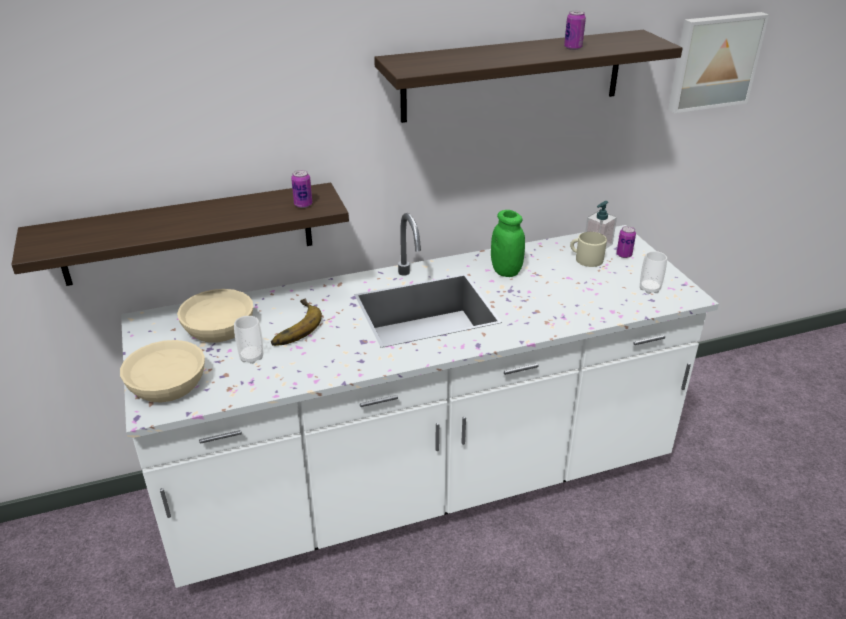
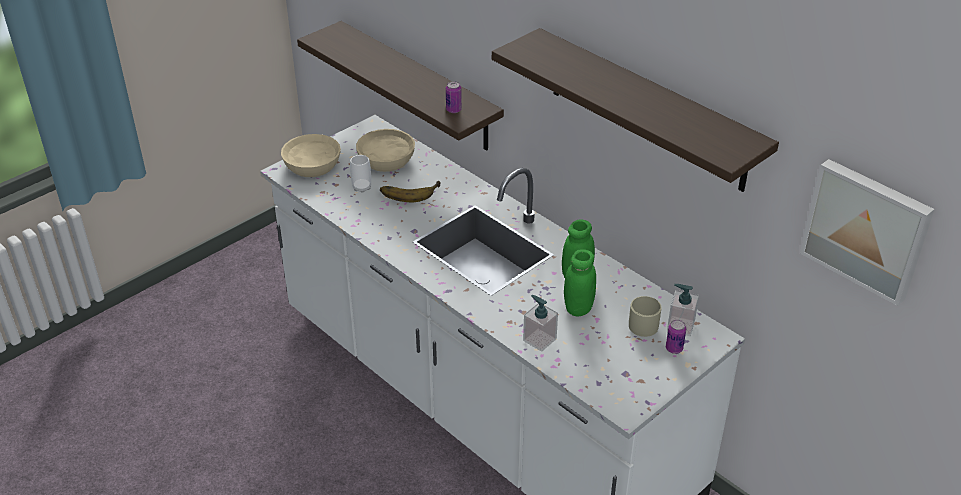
camera: 65 degrees right, 5 degrees up
can [564,11,586,50] -> none
cup [640,251,667,294] -> none
none -> soap dispenser [523,295,558,352]
none -> green jar [564,249,596,317]

